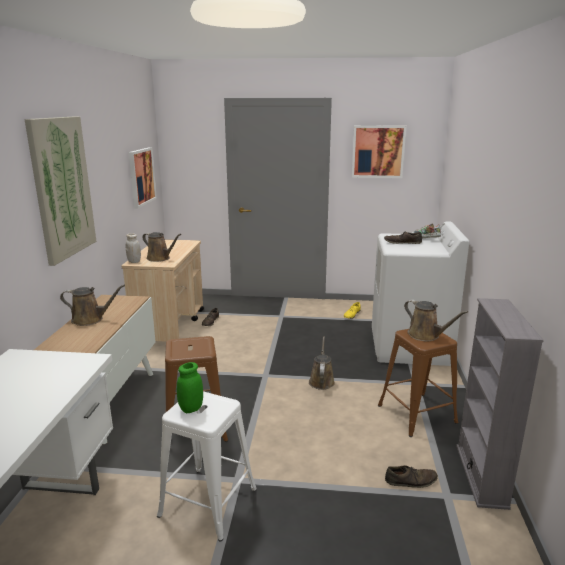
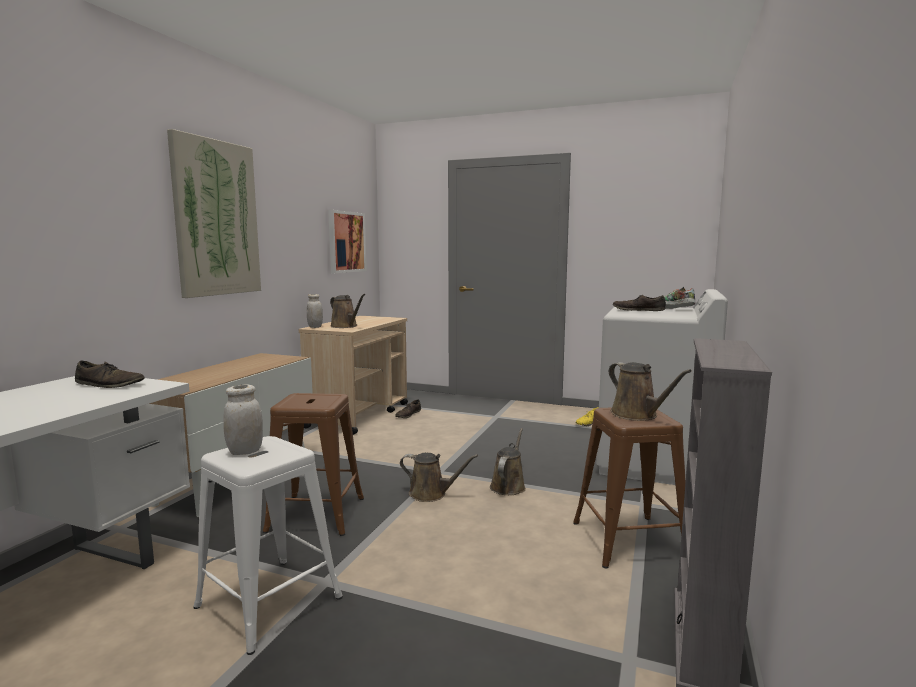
camera: 15 degrees right, 10 degrees down
brown watering can [60,285,125,326] -> brown watering can moved to [400,453,478,502]
green jar [177,362,203,413] -> white jar [223,385,263,455]
picture [352,125,406,178] -> none
brown shoe [385,465,438,488] -> brown shoe moved to [75,361,145,388]

